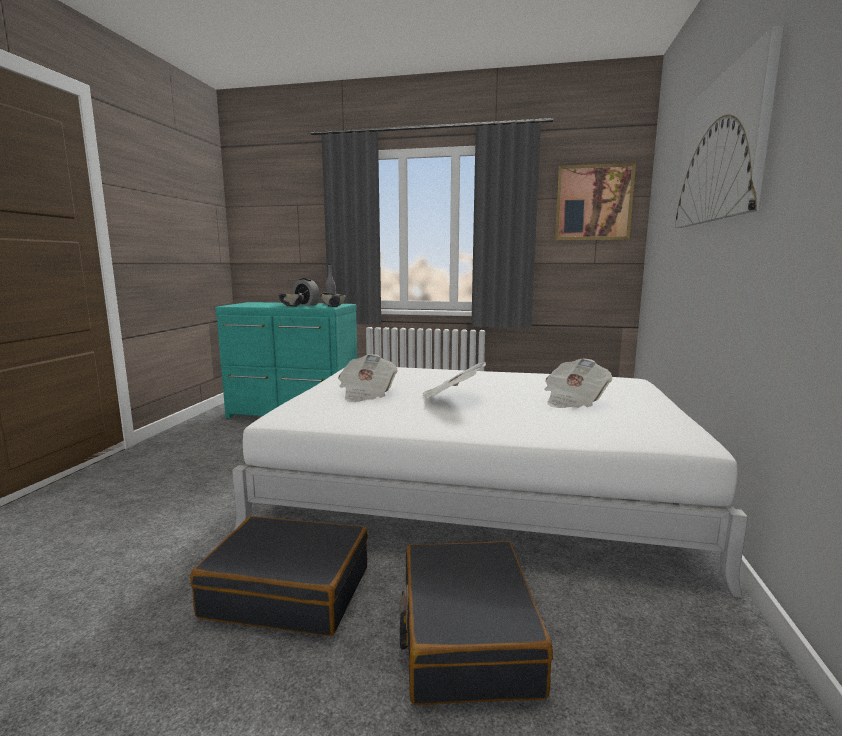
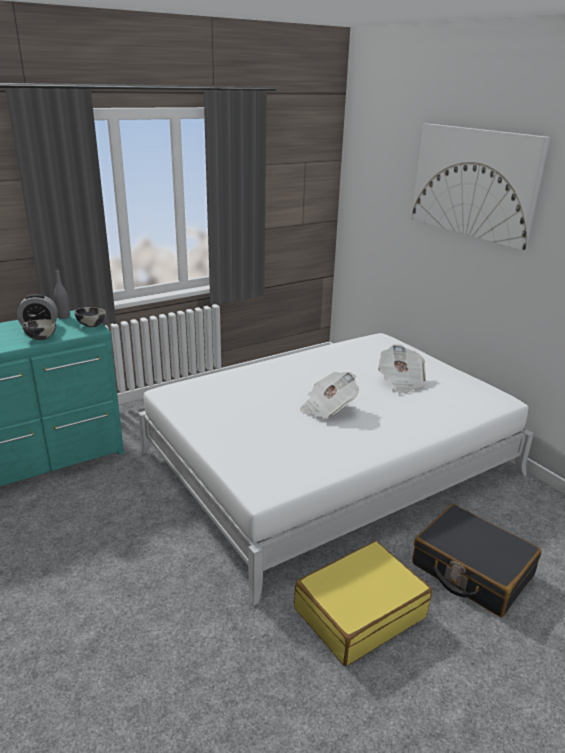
camera: 45 degrees left, 15 degrees up
black suitcase [190,516,368,636] -> yellow suitcase [294,541,432,666]
newspaper [339,354,397,402] -> none
picture [555,163,636,240] -> none

